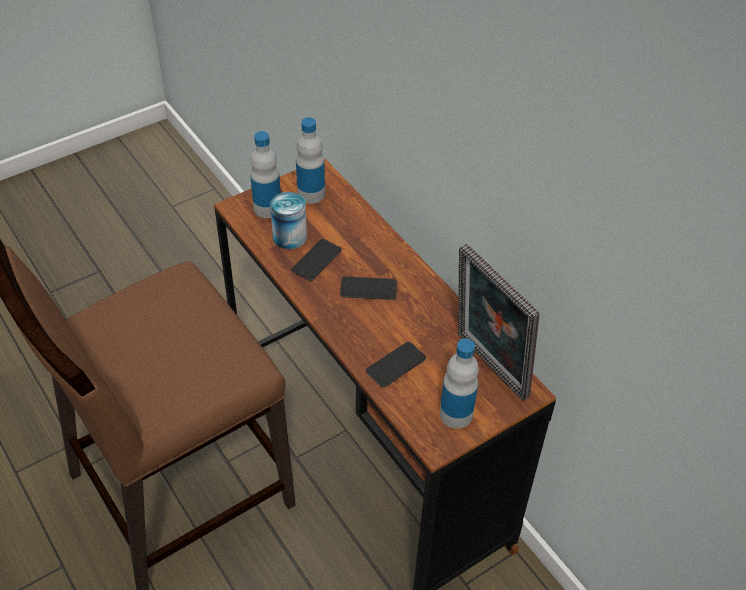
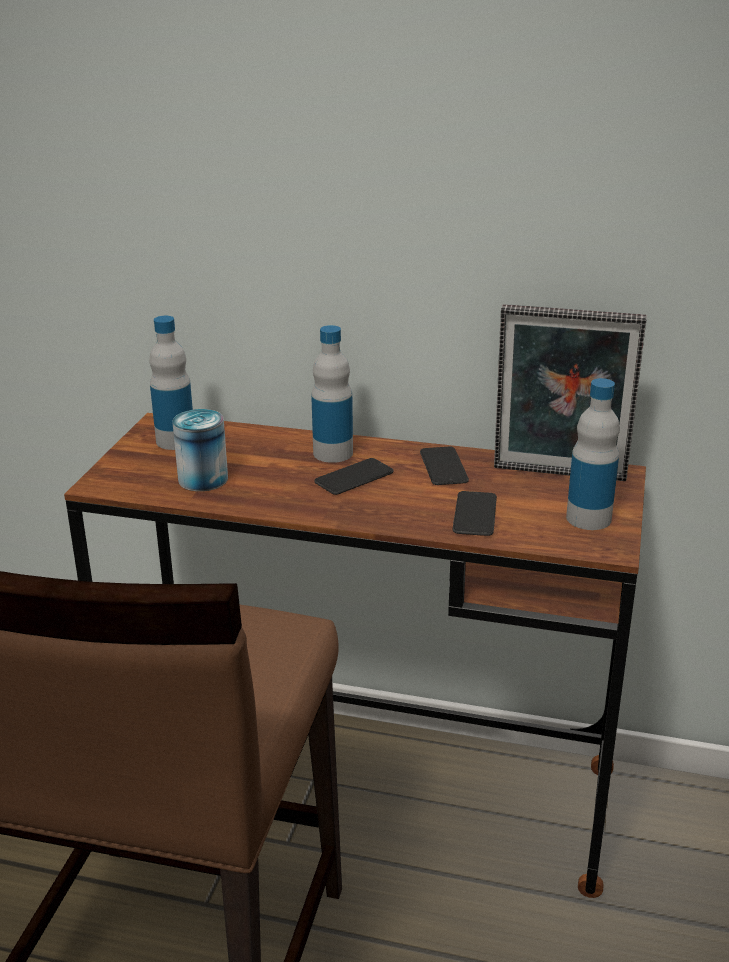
camera: 40 degrees left, 20 degrees down
bottle [250,131,281,218] -> bottle moved to [311,325,353,463]
phone [291,239,342,281] -> phone moved to [420,447,469,485]

